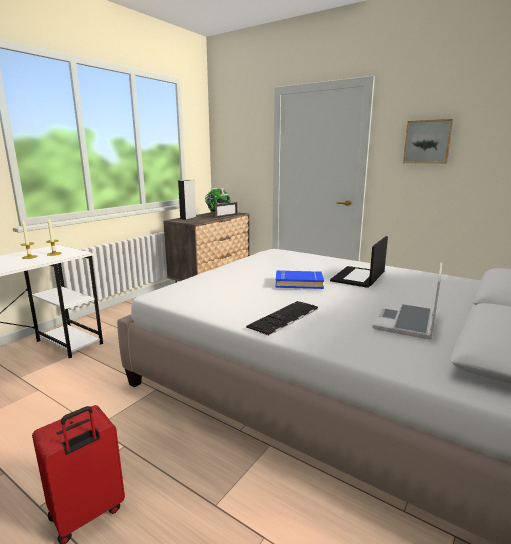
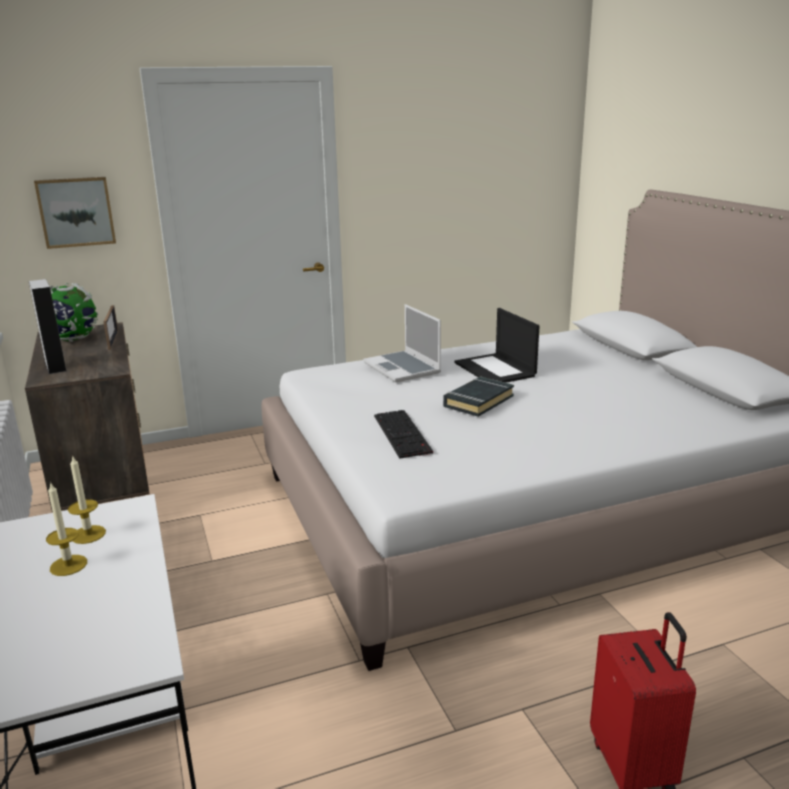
camera: 55 degrees left, 5 degrees up
keyboard [246,301,318,336] -> keyboard moved to [374,410,433,459]
blue book [275,270,324,289] -> black book [443,377,514,417]
laptop [372,262,442,340] -> laptop moved to [363,304,441,383]
picture [403,119,453,164] -> picture moved to [34,177,116,249]

